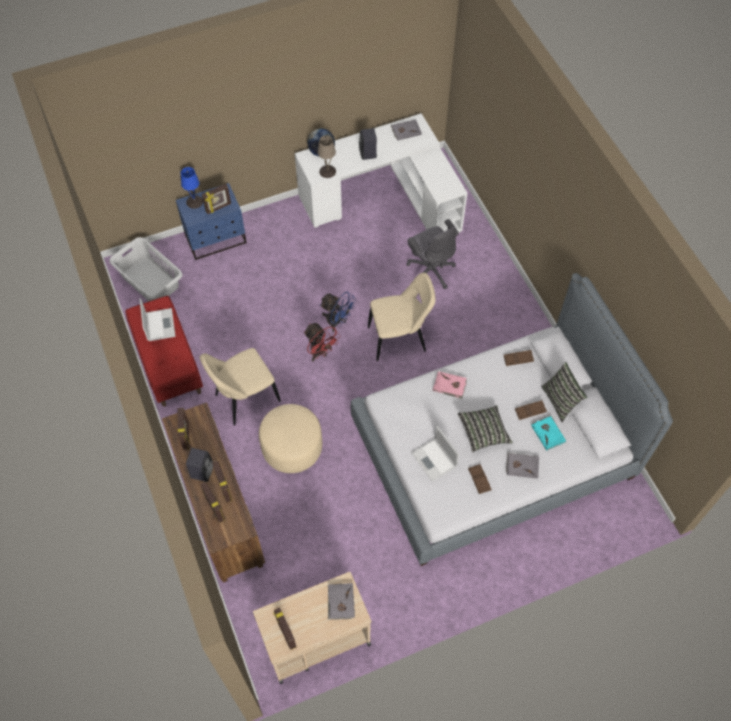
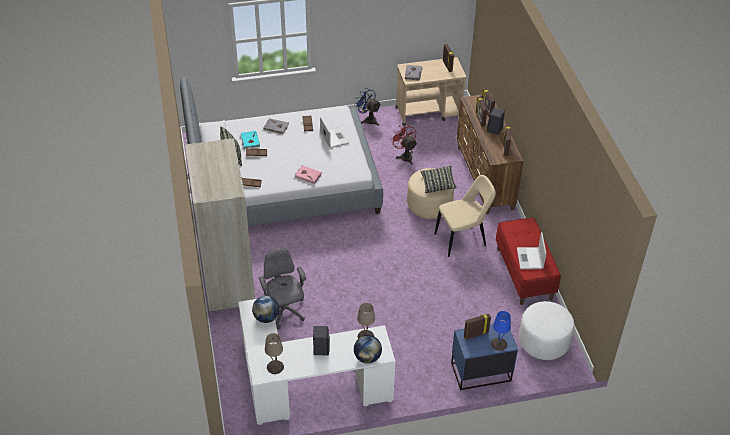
camera: 170 degrees left, 15 degrees down
grey laundry basket [109,237,183,301] -> white ottoman [519,301,575,360]
red fan [304,323,341,361] -> red fan moved to [390,123,417,165]
blue fan [320,292,356,332] -> blue fan moved to [355,89,381,126]
beige chair [368,273,435,361] -> none
grey book [391,119,422,141] -> beige table lamp [265,333,284,374]
pillow [457,405,513,452] -> pillow moved to [420,166,457,193]
none -> beige wardrobe [185,138,255,312]
none -> globe [252,296,280,323]

